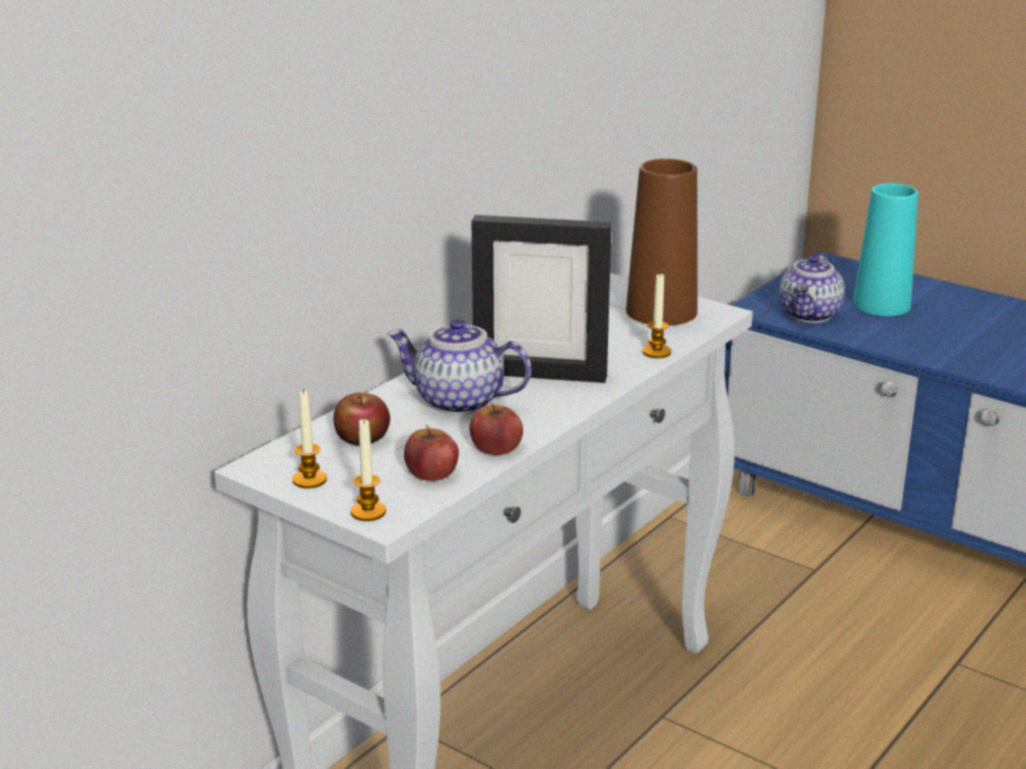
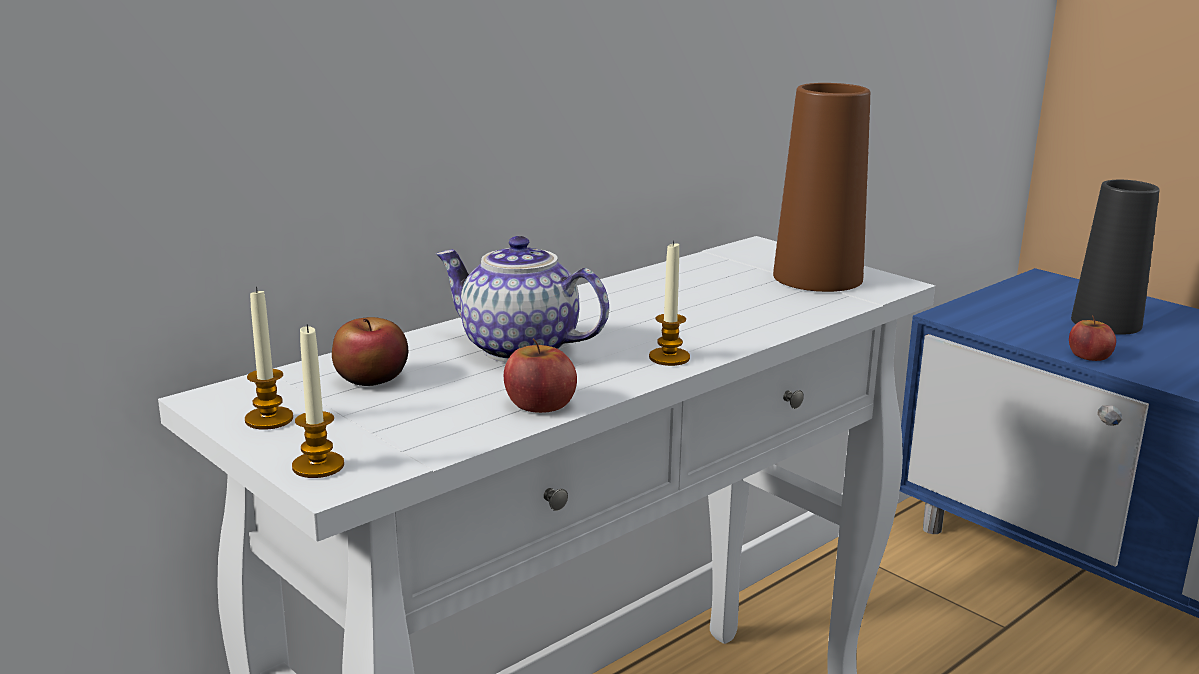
camera: 10 degrees right, 5 degrees down
apple [404,425,459,481] -> apple moved to [1069,315,1116,361]
picture frame [471,215,612,383] -> none
candle [642,273,671,358] -> candle moved to [649,241,690,366]
teapot [779,253,845,323] -> none
turquoise vase [853,183,918,316] -> black vase [1071,180,1159,335]

